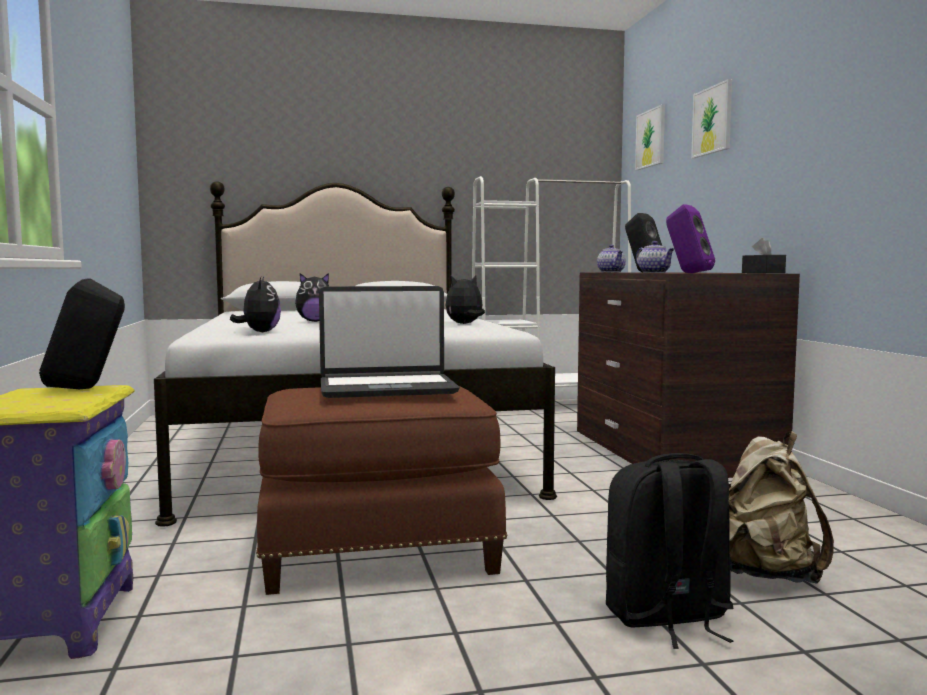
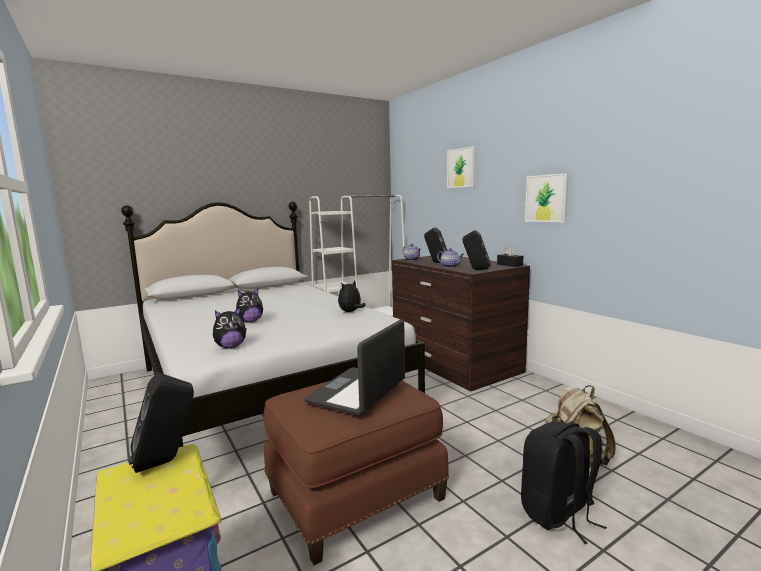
camera: 20 degrees left, 5 degrees up
plush toy [230,277,281,332] -> plush toy turned 90 degrees clockwise [213,307,246,349]
laptop [319,286,460,398] -> laptop turned 150 degrees clockwise [304,320,405,416]
picture [635,104,665,170] -> picture moved to [525,173,569,223]
purple speaker [666,204,715,273] -> black speaker [463,230,491,270]

